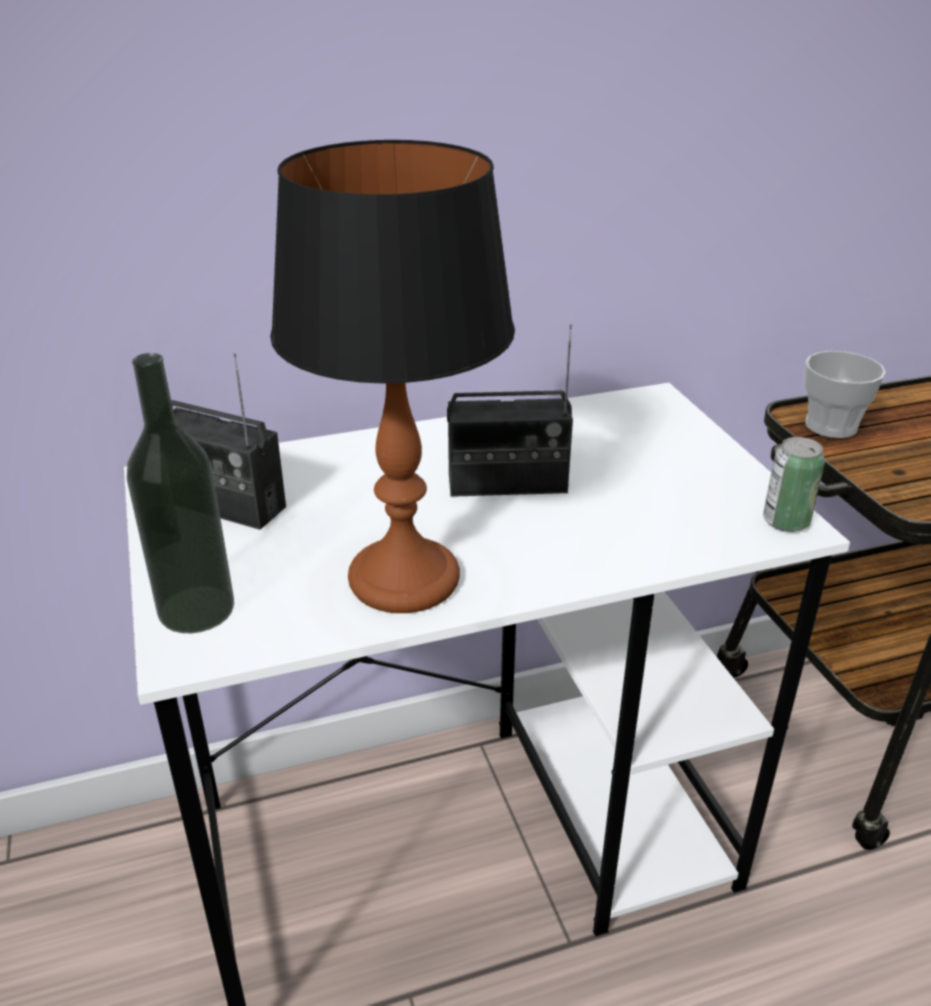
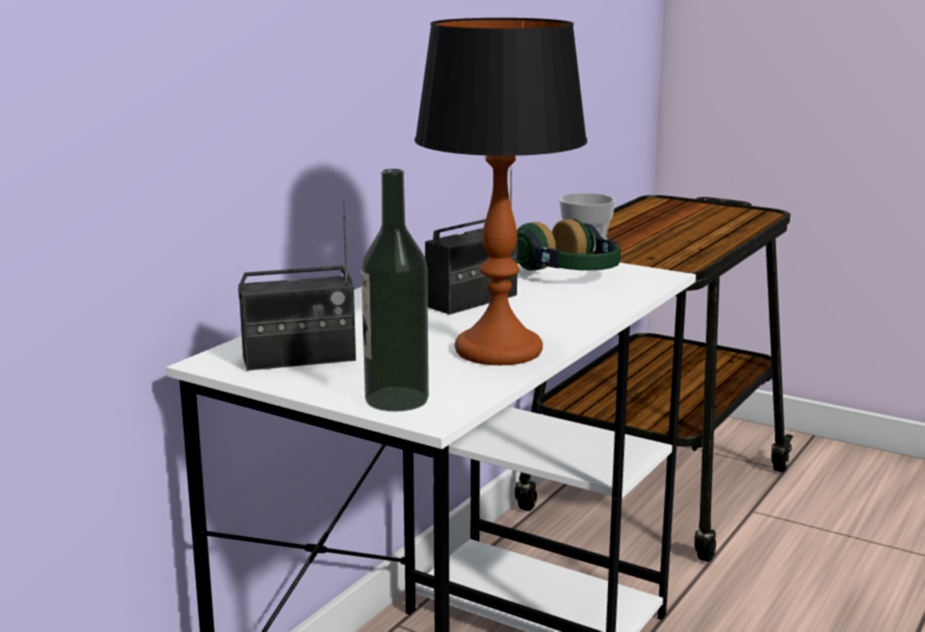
camera: 40 degrees left, 15 degrees down
can [763,437,825,532] -> none
none -> headphones [517,219,621,271]

